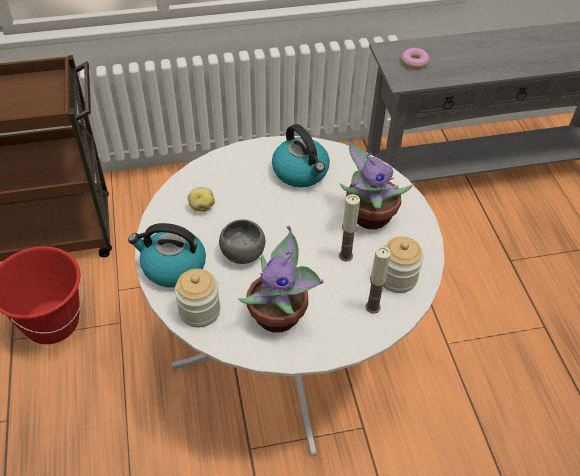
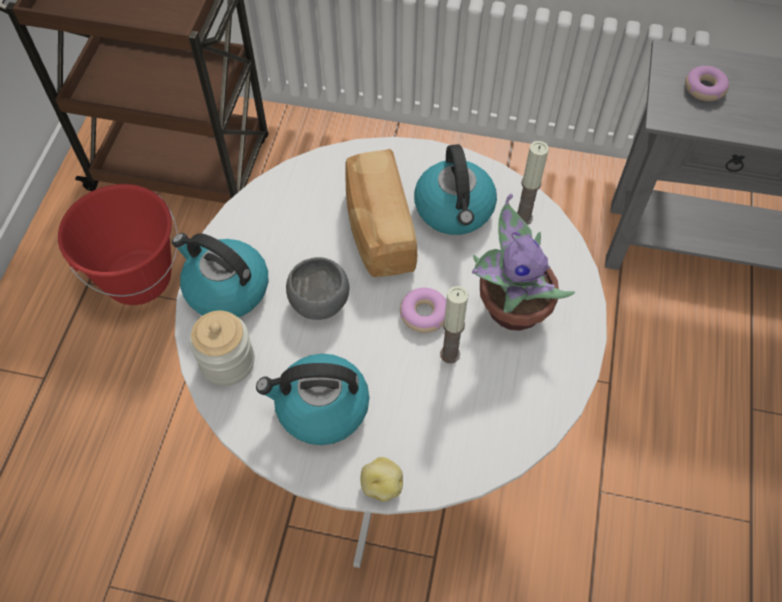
camera: 25 degrees right, 10 degrees up
potato [187,187,215,212] -> potato moved to [360,457,403,501]
potted plant [238,225,323,333] -> kettle [256,354,369,445]
candle [365,247,391,314] -> candle moved to [516,141,549,225]
jar [383,236,423,293] -> none
none -> bread [345,149,417,277]
none -> donut [400,288,447,333]

